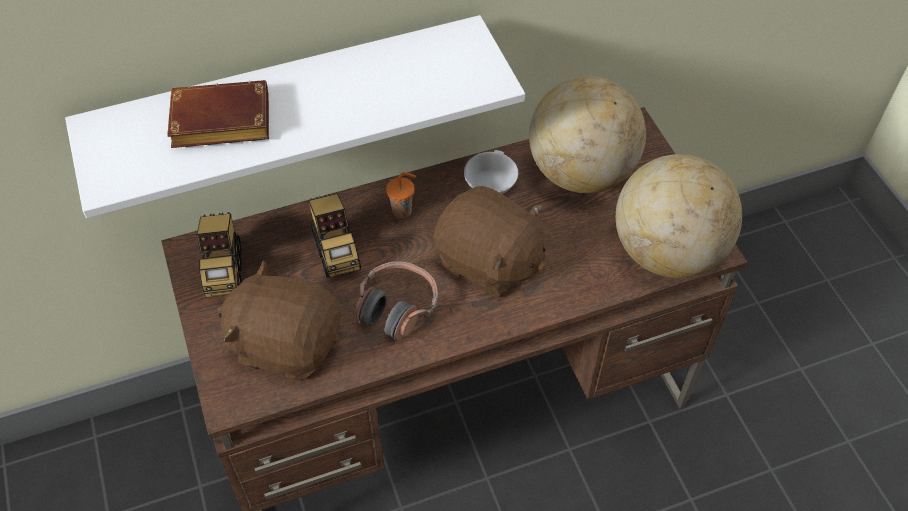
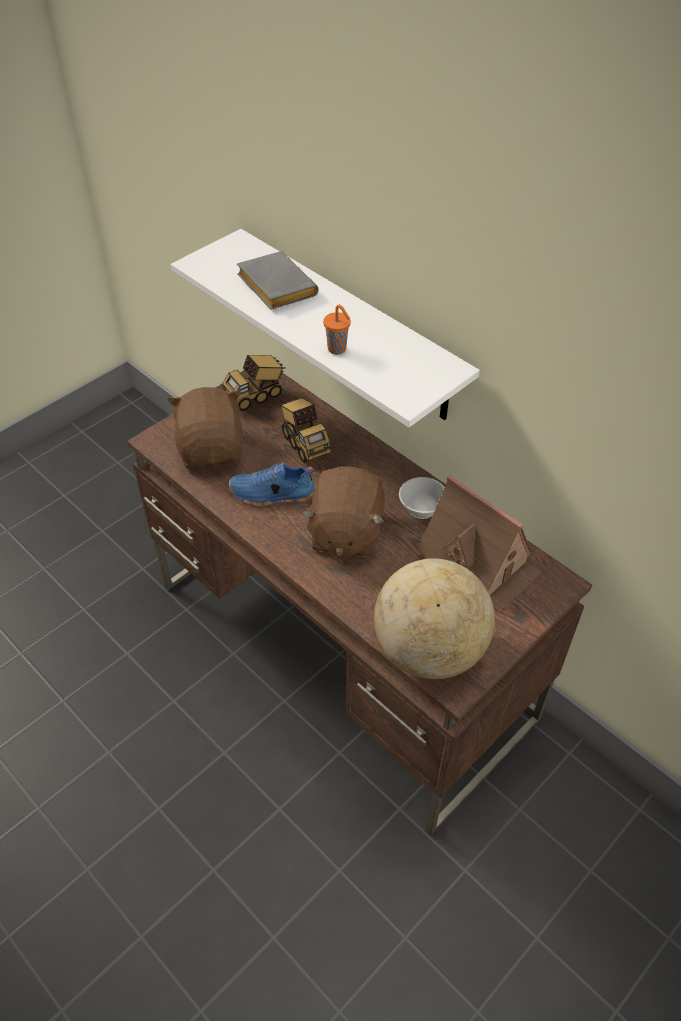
camera: 65 degrees right, 5 degrees down
brown book [167,80,269,148] -> grey book [237,251,319,310]
toy truck [309,193,361,278] -> toy truck turned 75 degrees counterclockwise [281,398,331,463]
headphones [355,261,438,340] -> blue shoe [229,463,316,507]
orange cup [386,172,416,219] -> orange cup moved to [323,305,351,355]
globe [529,76,646,193] -> toy house [417,475,541,612]

